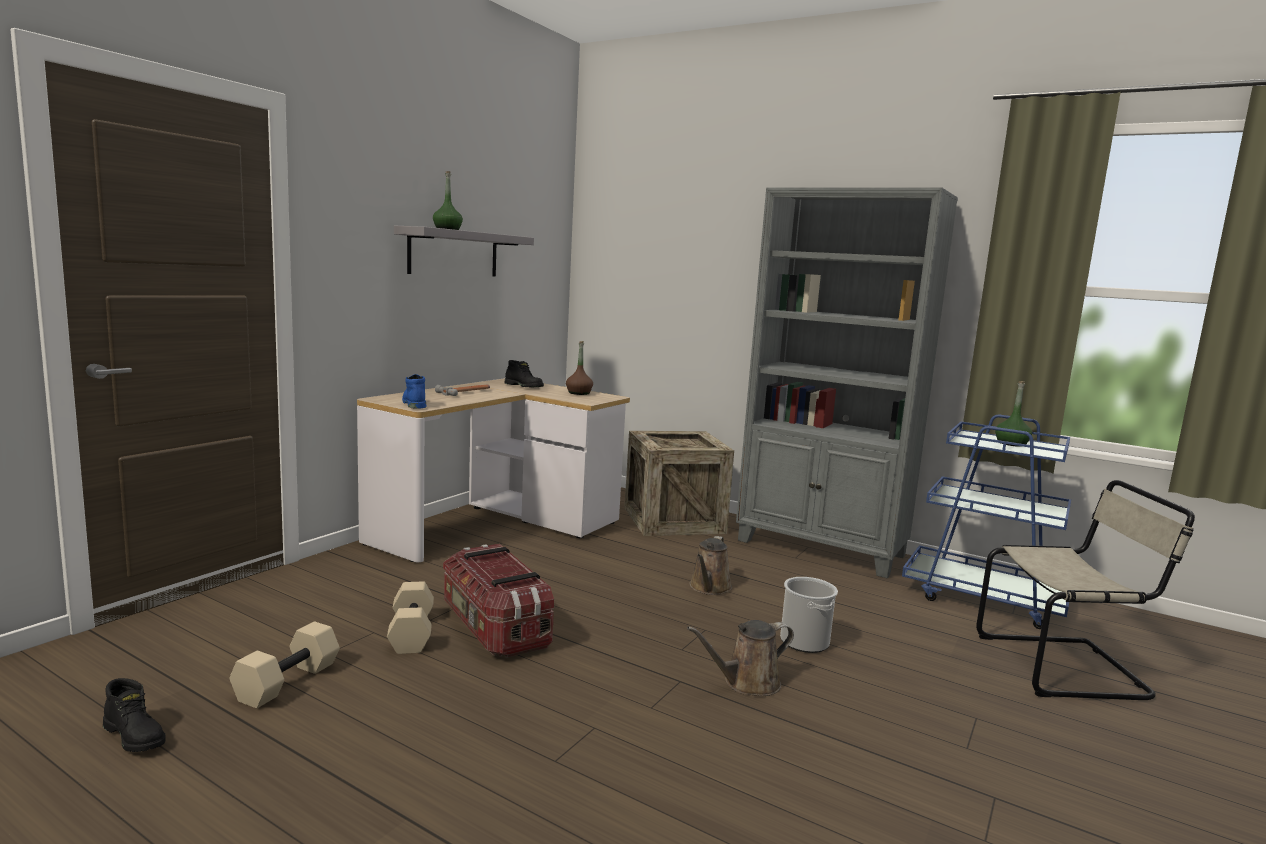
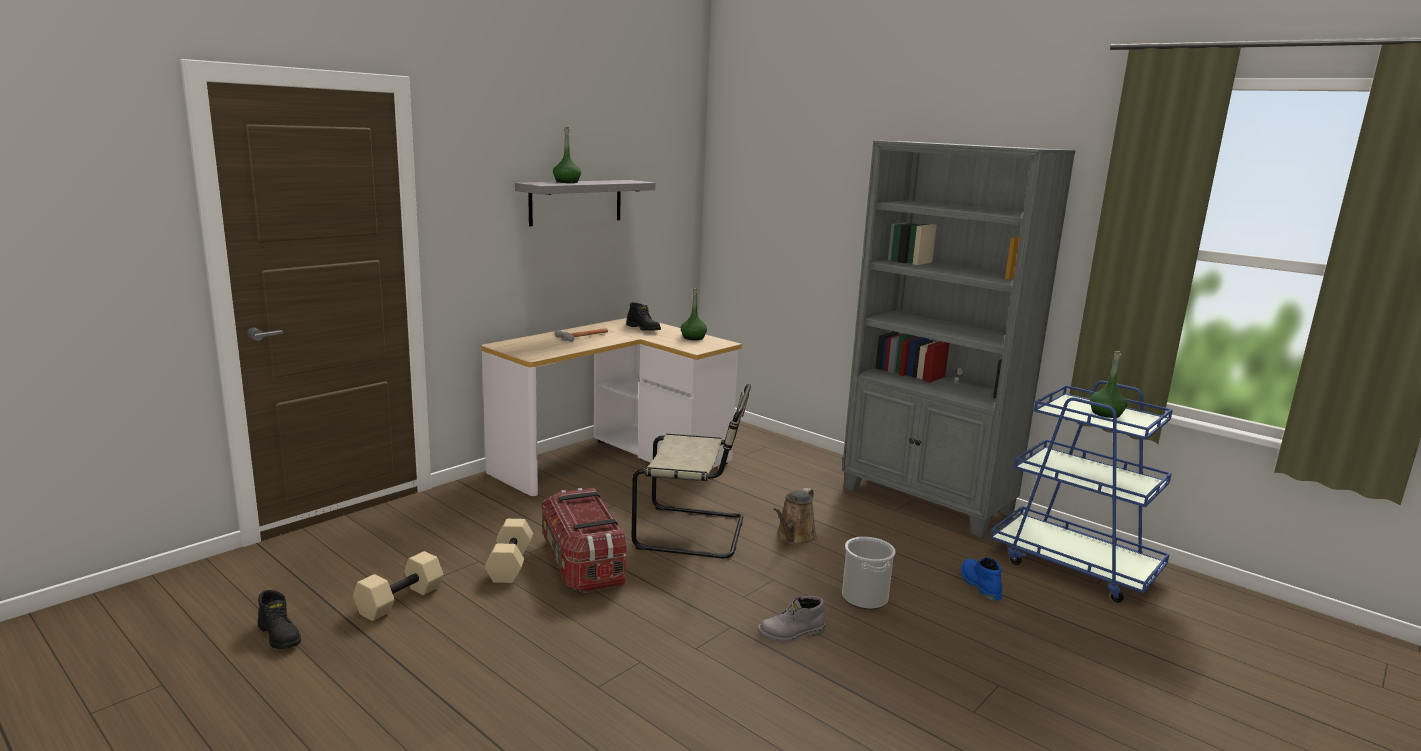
camera: 10 degrees right, 5 degrees up
blue boot [402,374,426,409] -> blue boot moved to [961,557,1002,601]
brown bottle [566,341,593,395] -> green bottle [681,288,707,340]
crate [624,431,734,536] -> none
brown watering can [687,620,794,696] -> grey boot [758,596,825,642]
beige chair [976,480,1195,700] -> beige chair moved to [632,384,751,558]

